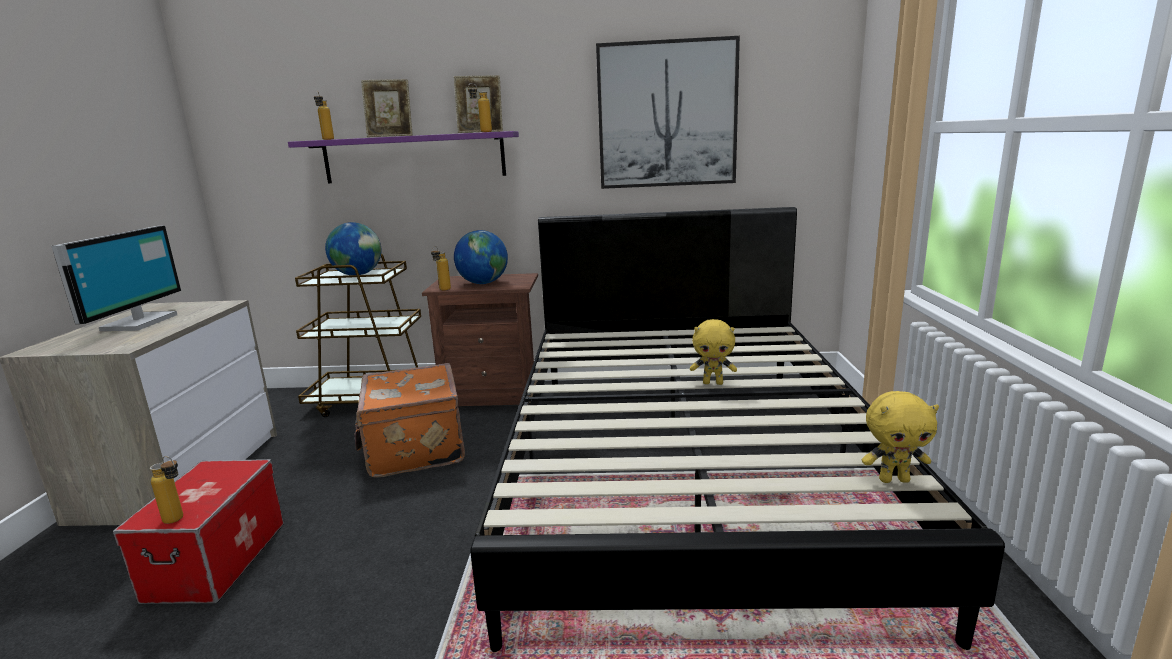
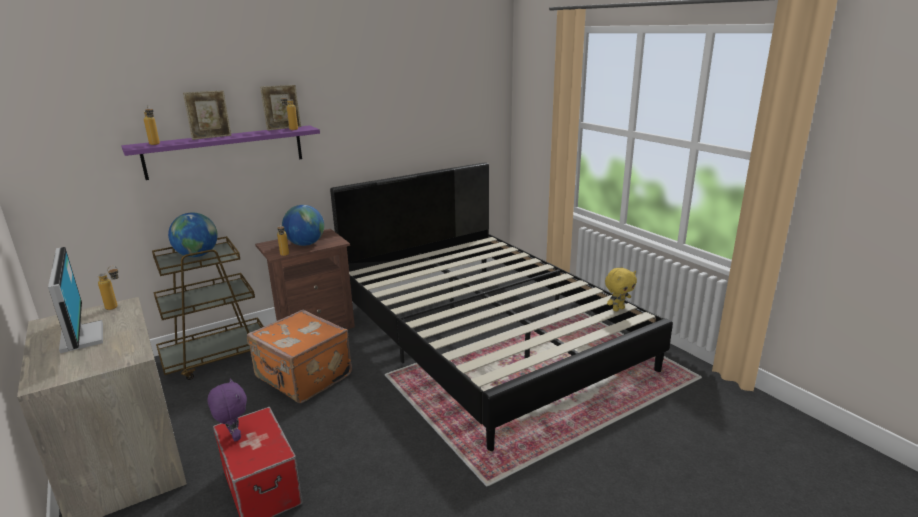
camera: 35 degrees left, 5 degrees up
bottle [150,456,183,524] -> bottle moved to [97,266,119,310]
picture [596,36,740,189] -> none
yellow plush toy [690,319,737,385] -> none
none -> purple plush toy [207,378,247,441]

